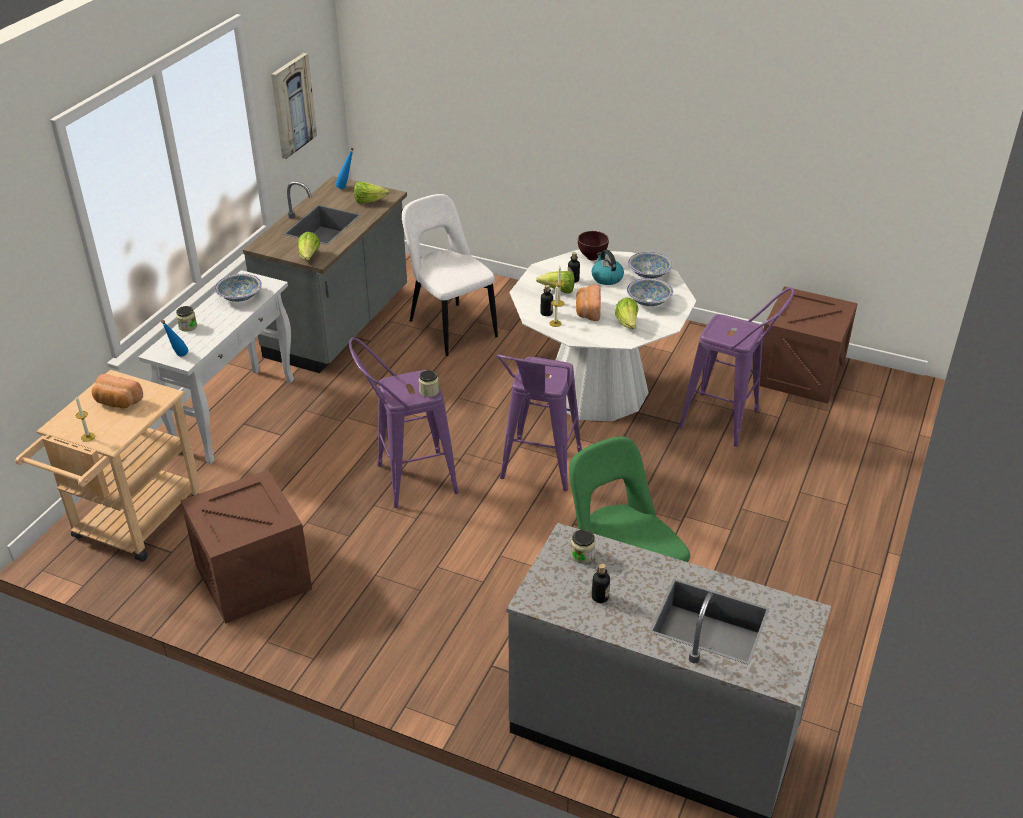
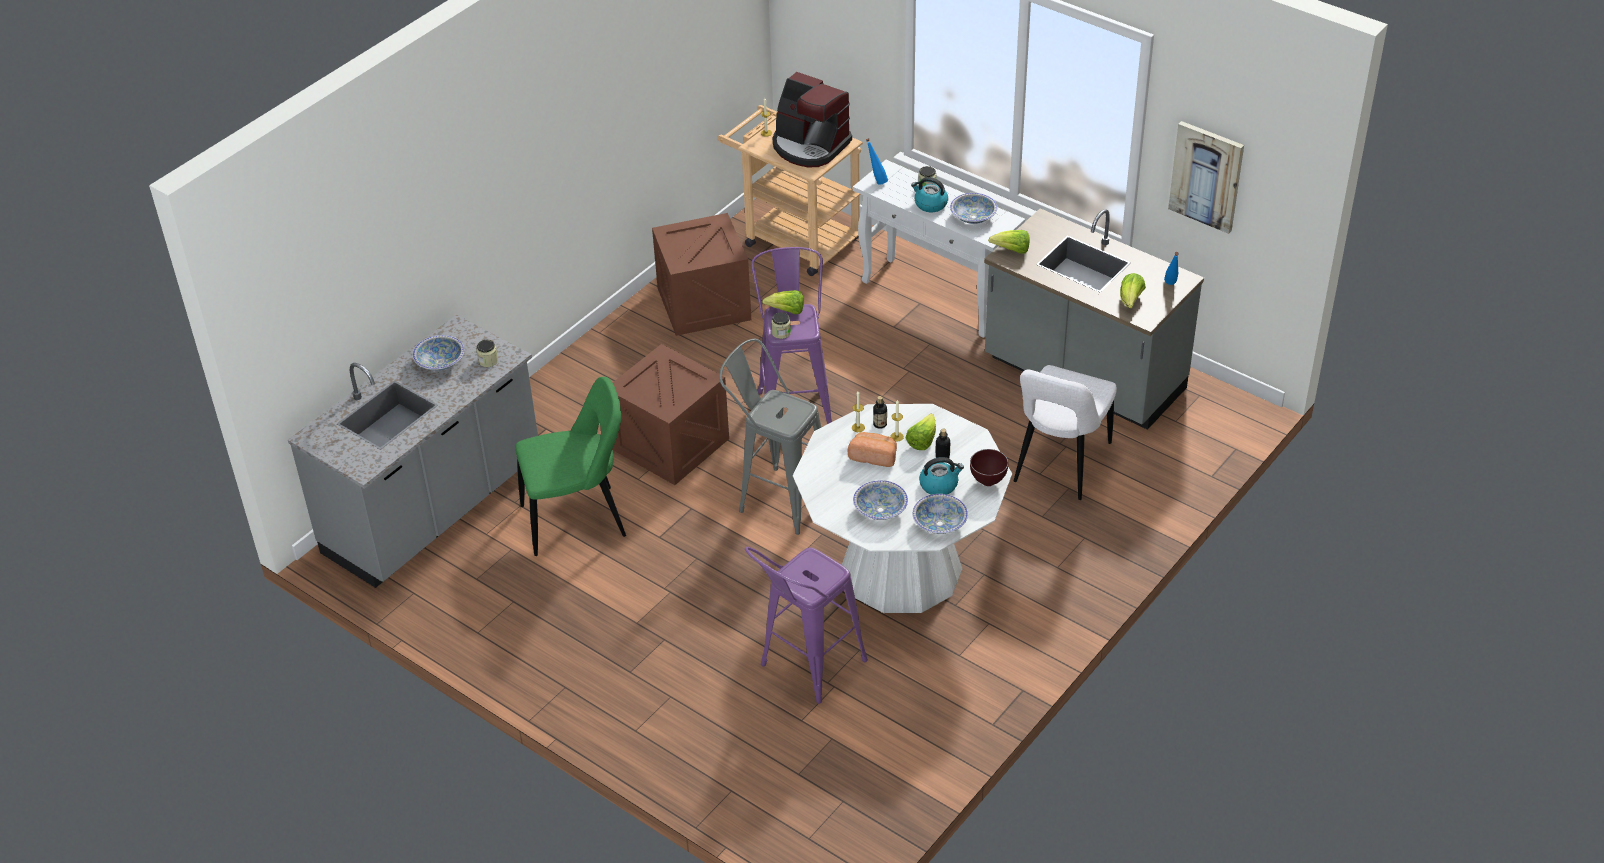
camera: 105 degrees right, 5 degrees up
bread [92,374,143,408] -> coffee machine [773,72,852,167]
white chair [402,194,498,356] -> white chair turned 135 degrees clockwise [1014,365,1117,500]
purple stool [496,355,582,491] -> grey stool [719,339,821,535]
bottle [592,564,610,603] -> bowl [413,335,464,371]
lettuce [615,298,638,329] -> lettuce moved to [762,290,804,314]
crate [760,286,858,404] -> crate moved to [612,344,729,485]
none -> kettle [911,177,948,212]

